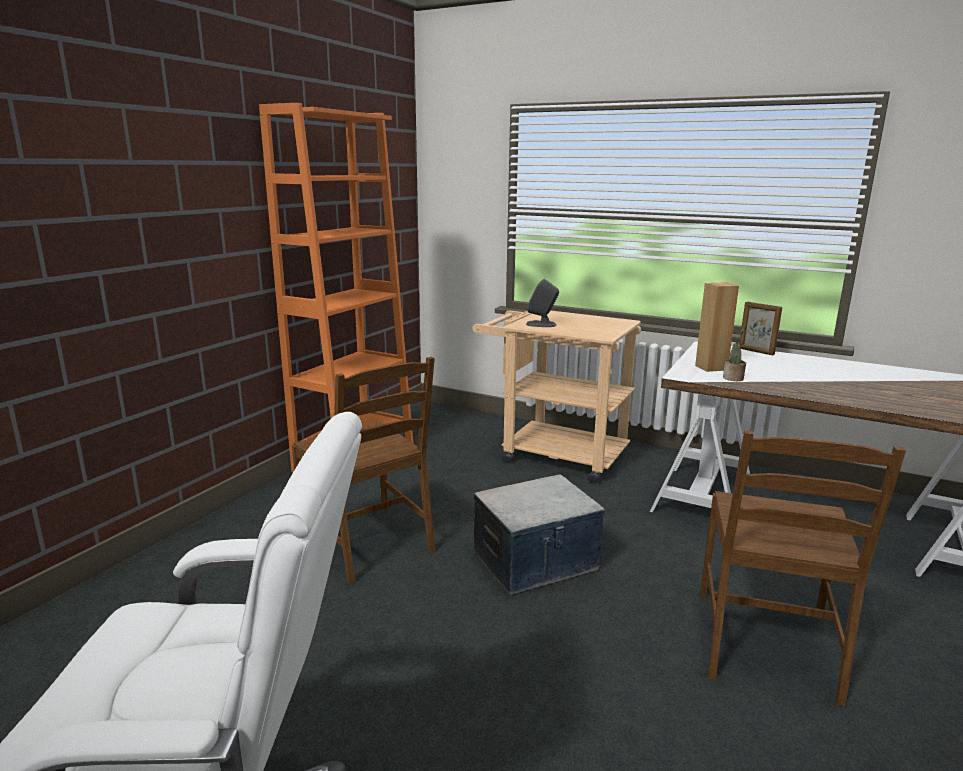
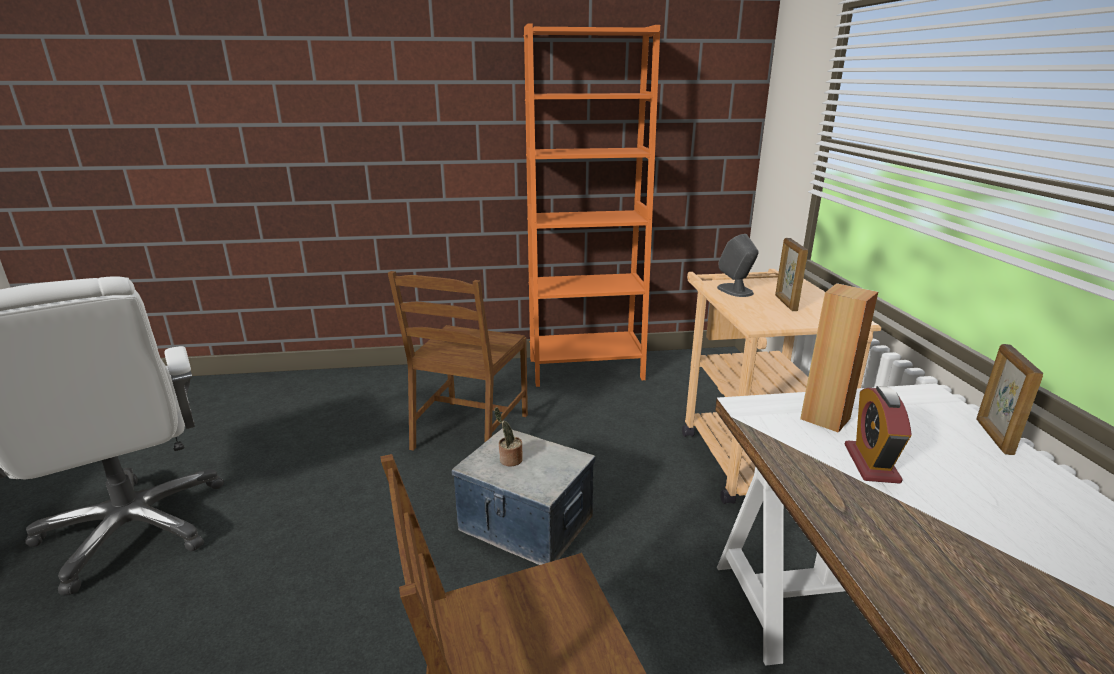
camera: 55 degrees right, 5 degrees up
potted plant [723,327,746,381] -> potted plant moved to [494,407,523,467]
none -> picture frame [775,238,808,311]
none -> alarm clock [845,386,912,484]

